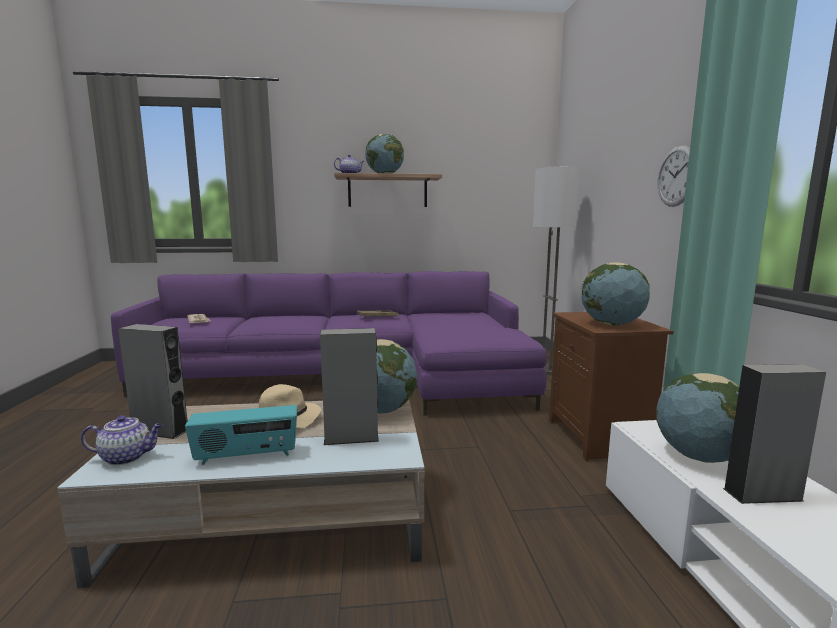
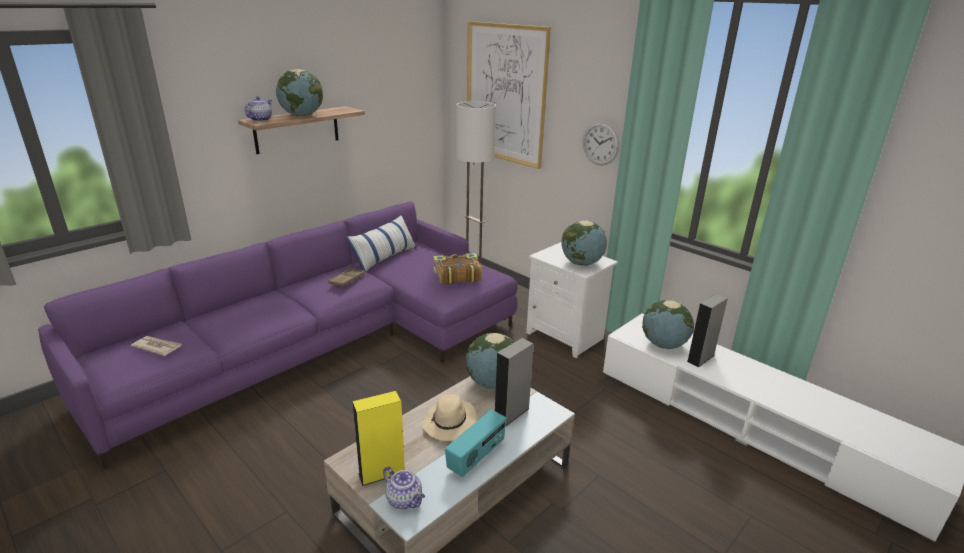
camera: 40 degrees left, 15 degrees up
teapot [81,415,163,465] -> teapot turned 90 degrees clockwise [383,466,425,509]
grey speaker [118,324,187,439] -> yellow speaker [352,391,405,486]
brown nightstand [549,312,674,461] -> white nightstand [526,242,618,358]
none -> pillow [345,215,417,273]
none -> book [433,253,482,285]
none -> picture [467,21,551,169]

